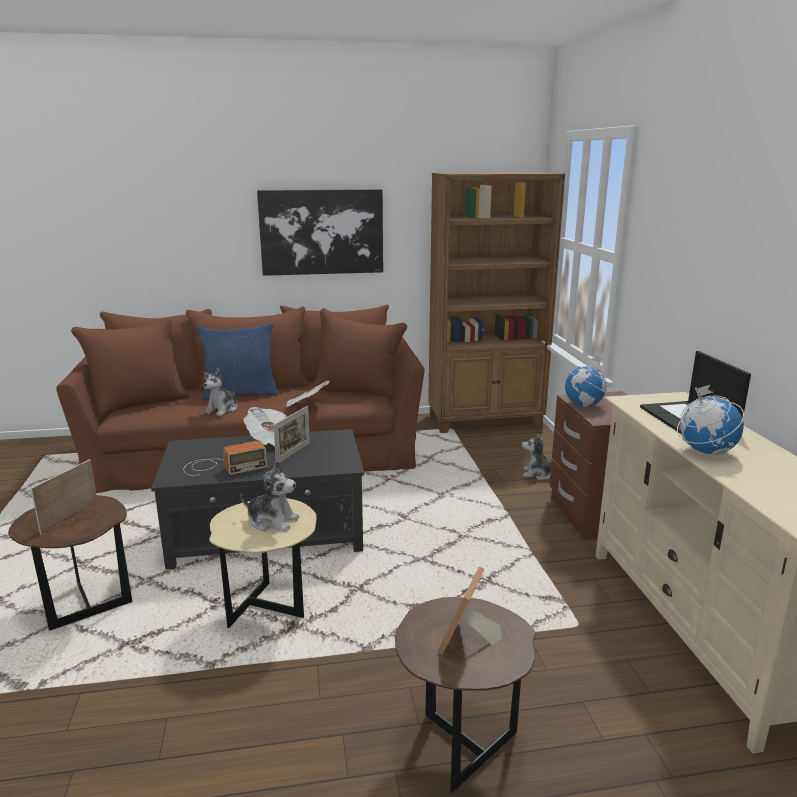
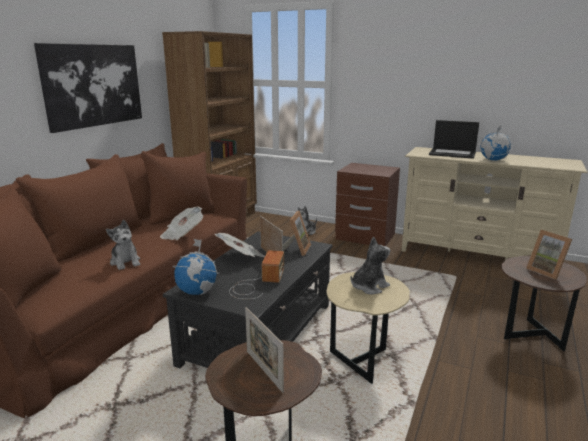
camera: 55 degrees left, 0 degrees up
blue pillow [197,323,278,401] -> none
globe [565,353,608,407] -> globe moved to [172,239,219,295]
none -> picture frame [283,211,311,256]

